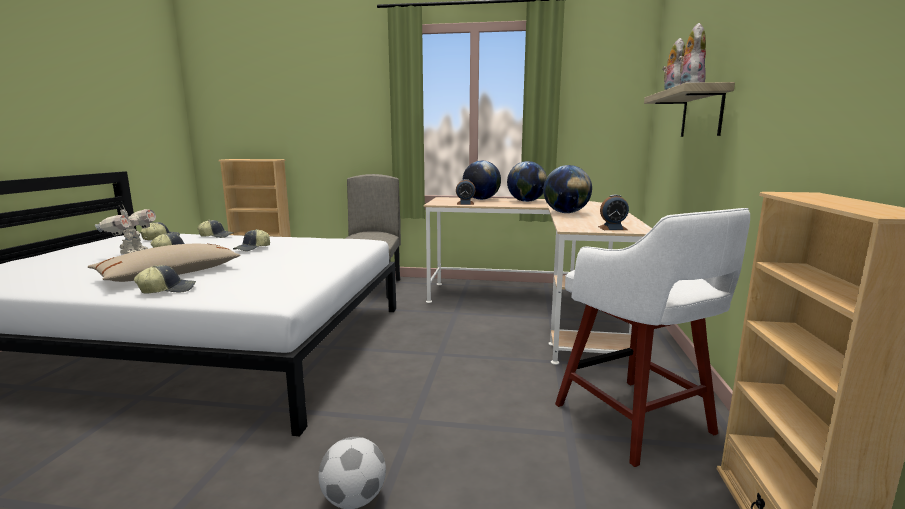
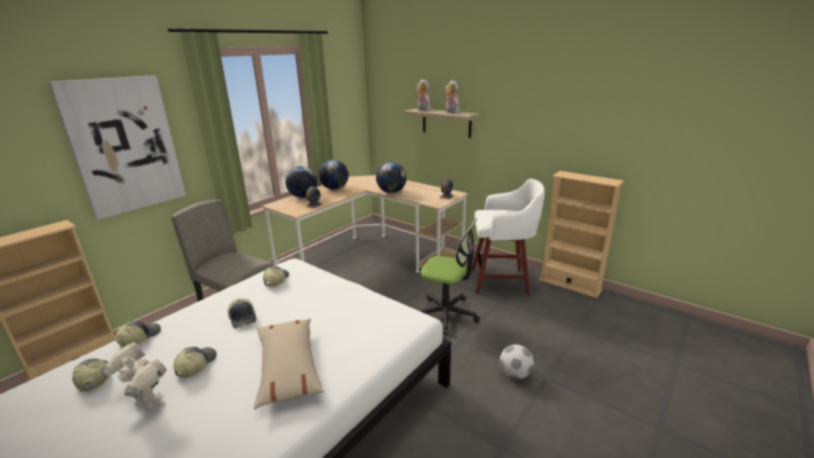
camera: 60 degrees left, 10 degrees up
cap [134,265,196,293] -> cap moved to [263,266,289,286]
none -> picture [48,75,186,220]
none -> office chair [419,218,480,335]

